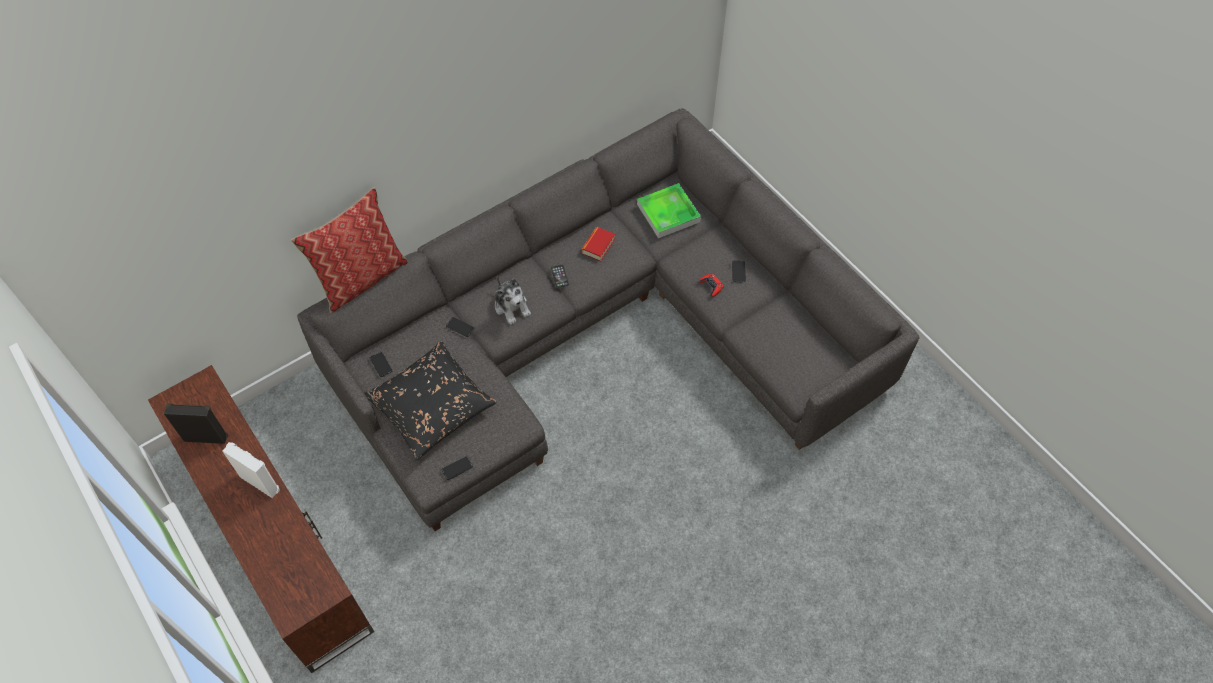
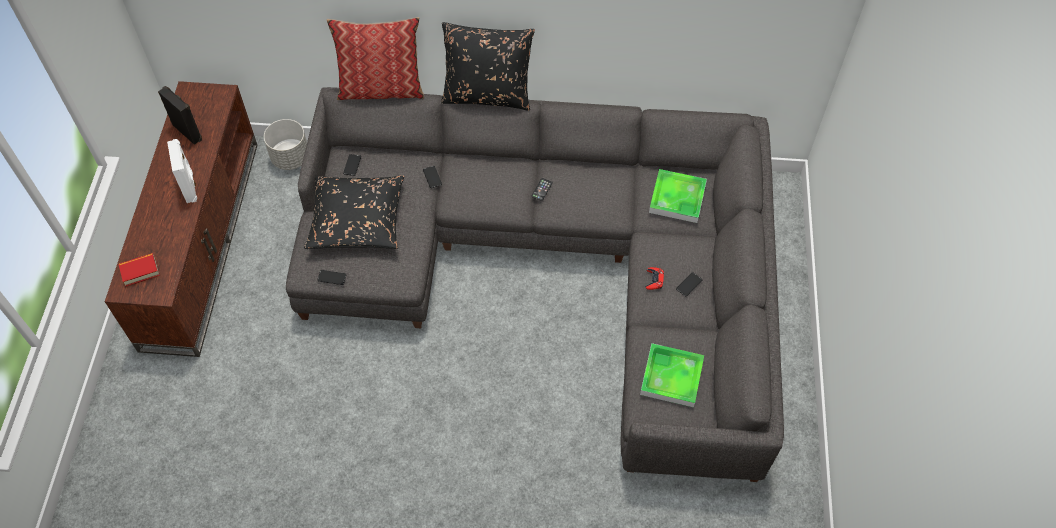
camera: 40 degrees right, 0 degrees up
plush toy [495,276,531,325] -> none
book [581,227,615,261] -> book moved to [119,253,160,286]
none -> grey planter [264,119,307,170]
none -> black pillow [441,22,535,111]
none -> tray [640,343,704,408]

